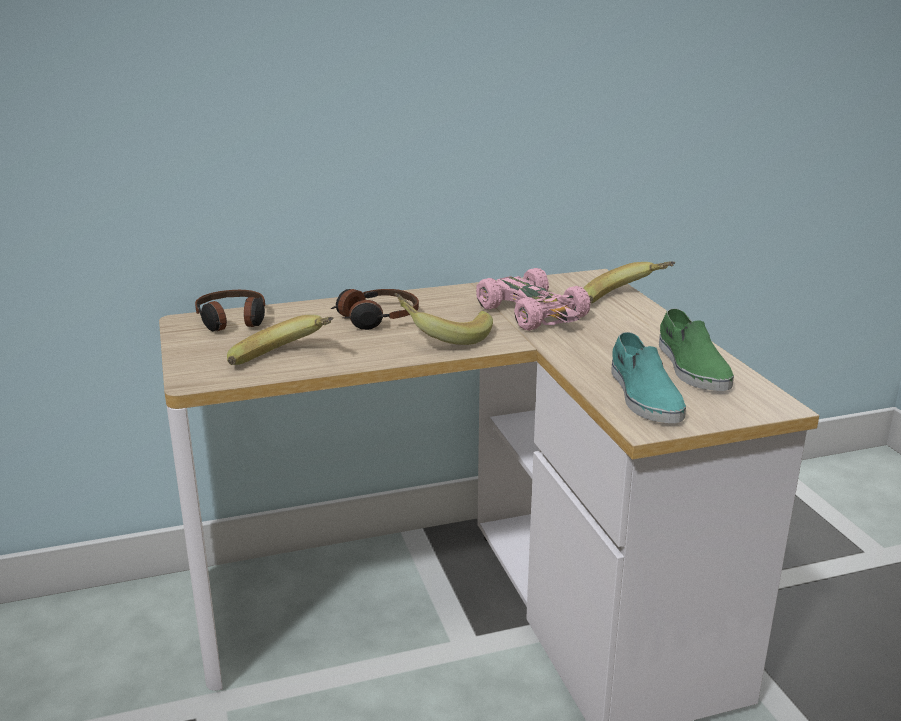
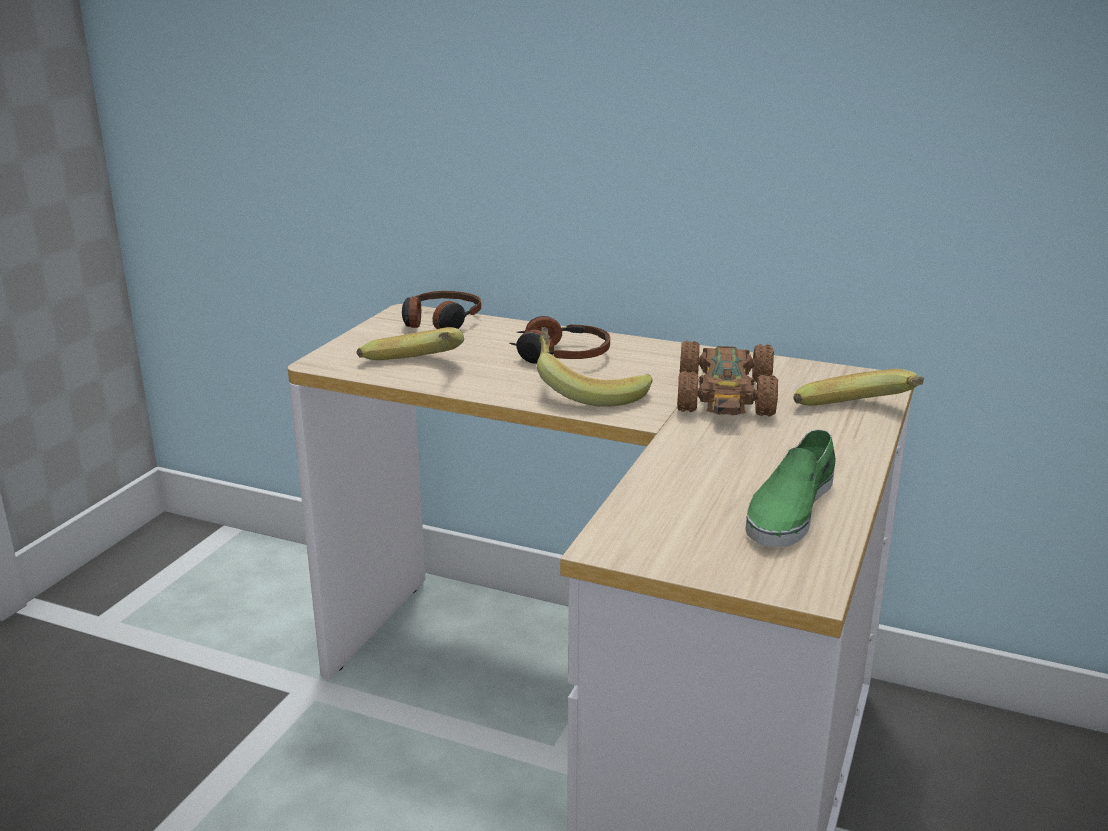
camera: 40 degrees right, 0 degrees up
pink toy car [476,268,591,331] -> brown toy car [677,341,778,417]
turquoise shoe [611,332,686,423] -> none

